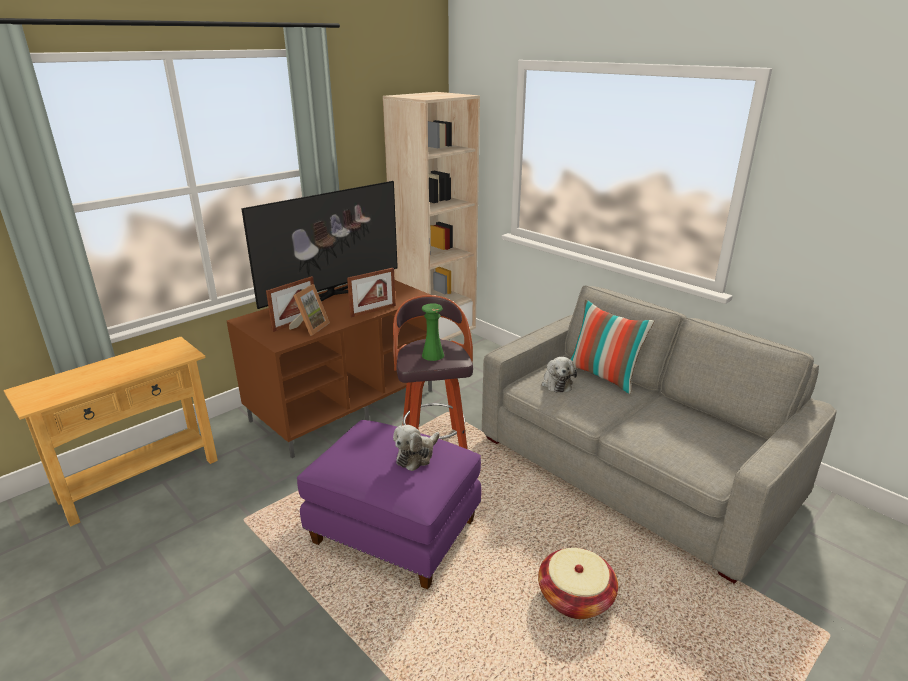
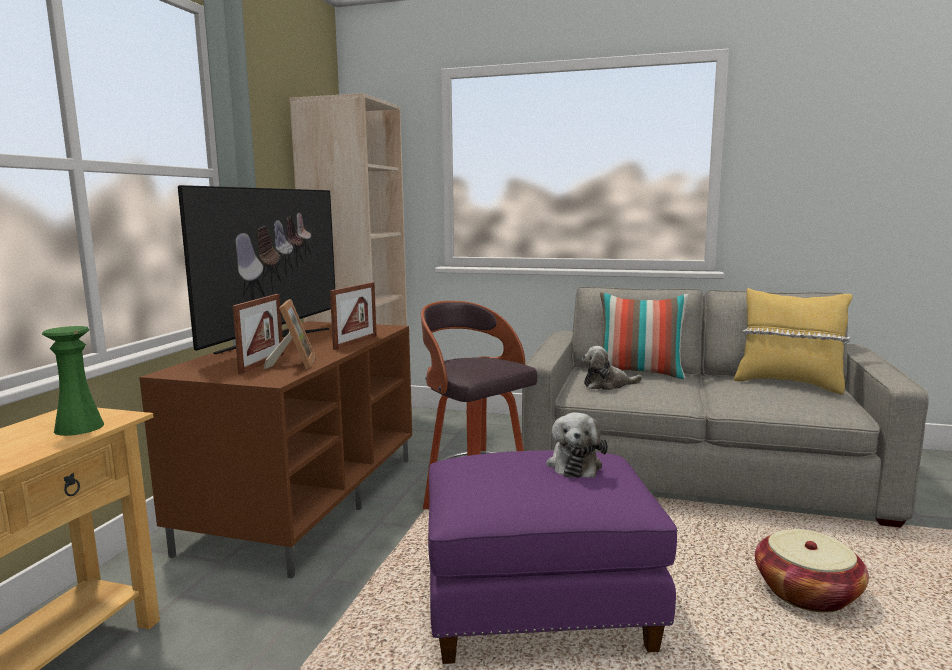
camera: 30 degrees left, 15 degrees down
green vase [422,303,444,361] -> green vase moved to [42,326,104,436]
plush toy [541,357,577,393] -> plush toy turned 120 degrees clockwise [582,346,642,390]
none -> yellow pillow [734,288,853,395]

